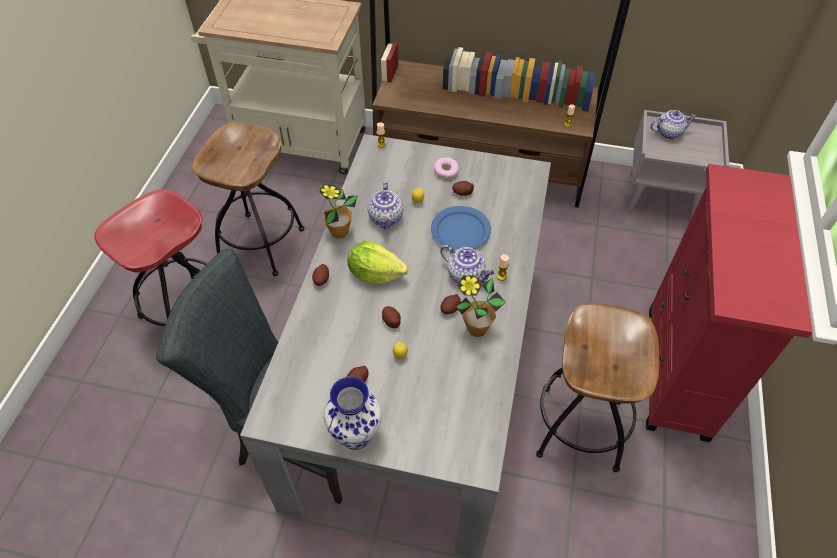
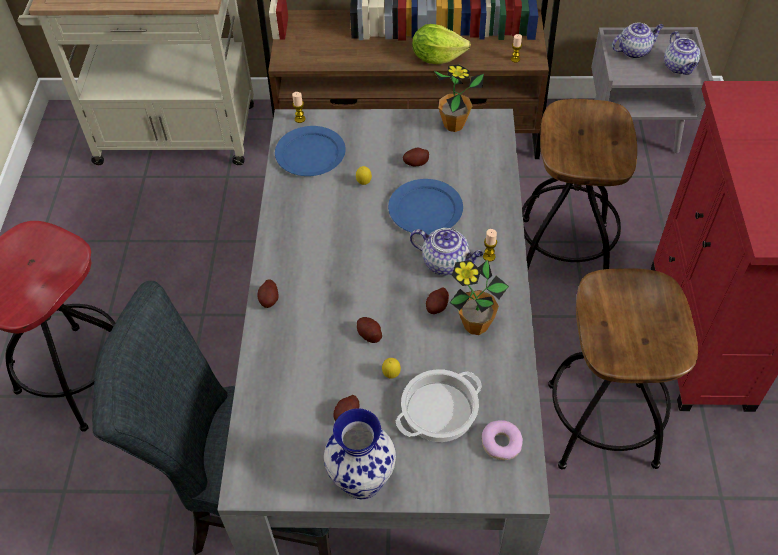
camera: 10 degrees left, 0 degrees up
brown stool [192,122,304,276] -> brown stool moved to [522,99,637,269]
potted plant [319,185,357,239] -> potted plant moved to [434,64,484,132]
lettuce [347,241,409,284] -> lettuce moved to [412,24,471,64]
teapot [368,182,403,229] -> teapot moved to [664,31,701,75]
donut [434,157,459,179] -> donut moved to [482,420,523,460]
none -> blue plate [275,126,346,176]
none -> cooking pot [395,369,482,442]

